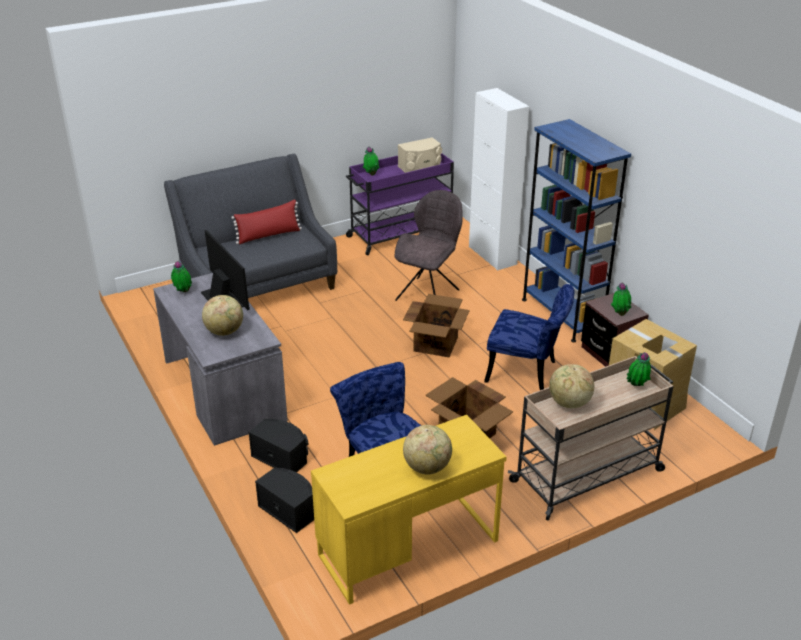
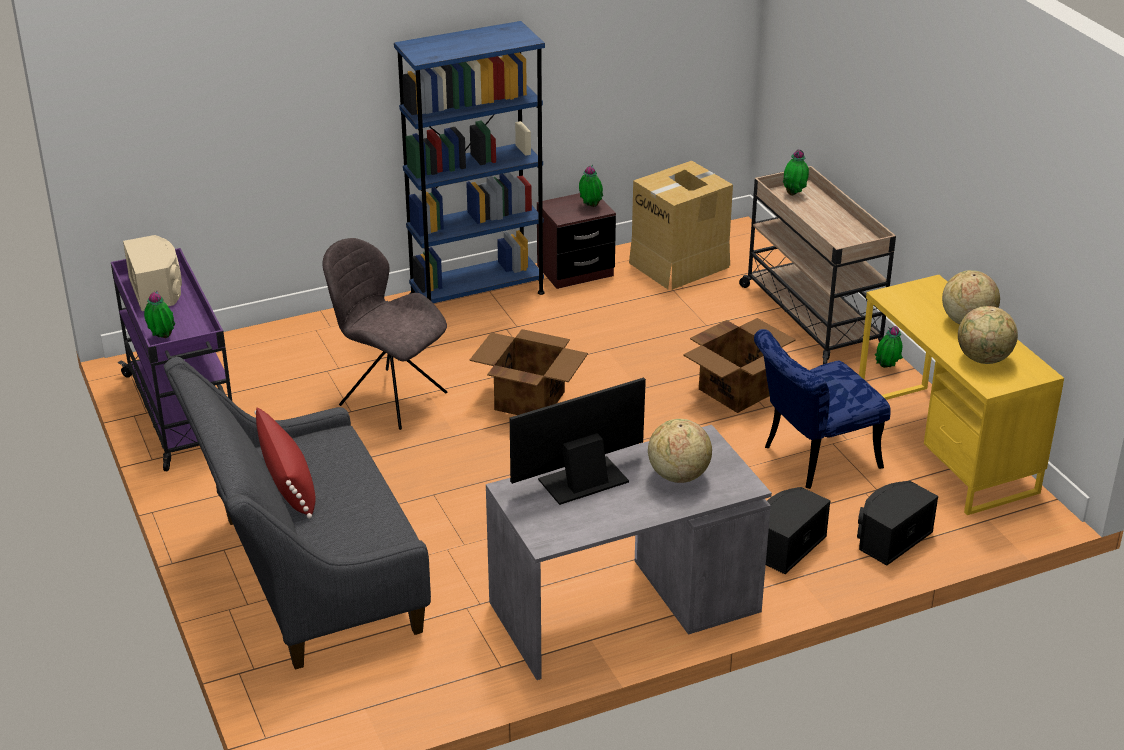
camera: 85 degrees left, 0 degrees up
potted plant [171,260,192,292] -> potted plant moved to [875,326,903,368]
white cabinet [469,88,530,270] -> none
blue chair [484,284,574,390] -> none
globe [549,364,594,409] -> globe moved to [958,306,1018,364]

